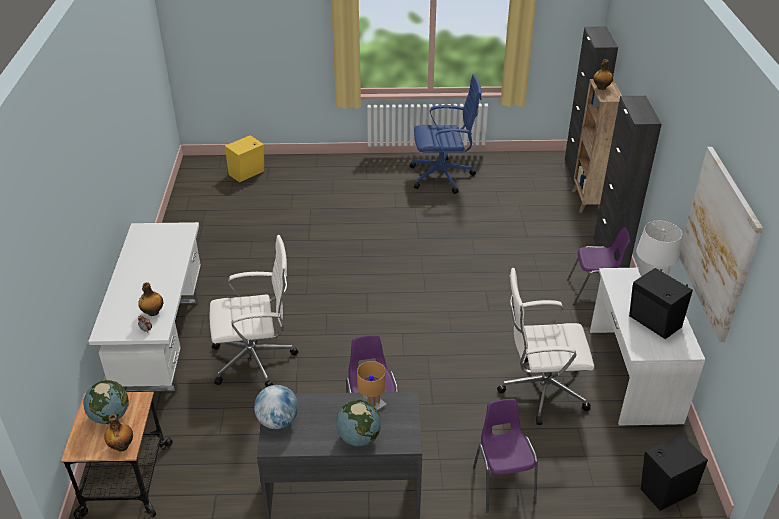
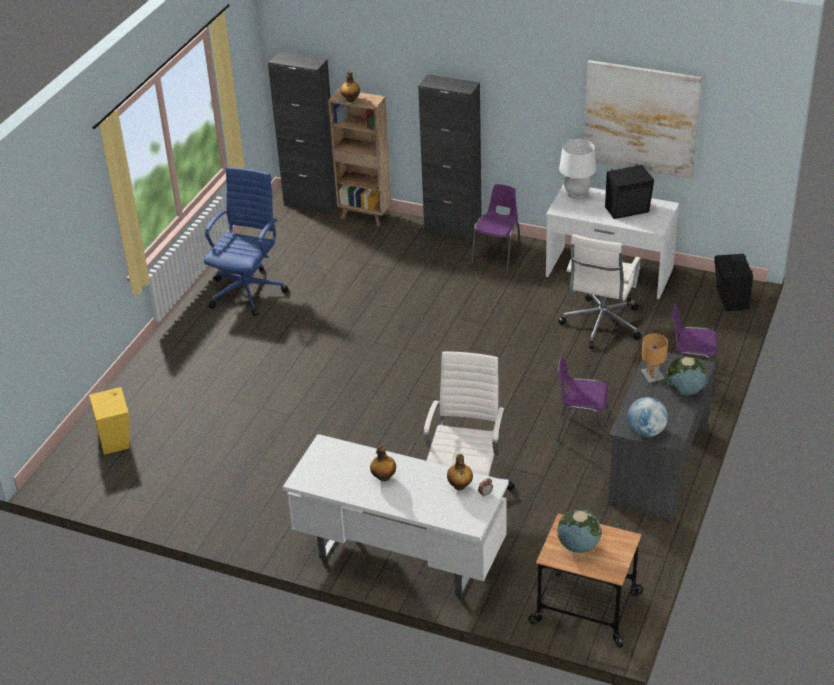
camera: 65 degrees left, 0 degrees up
bottle [104,414,133,451] -> bottle moved to [370,446,396,481]

